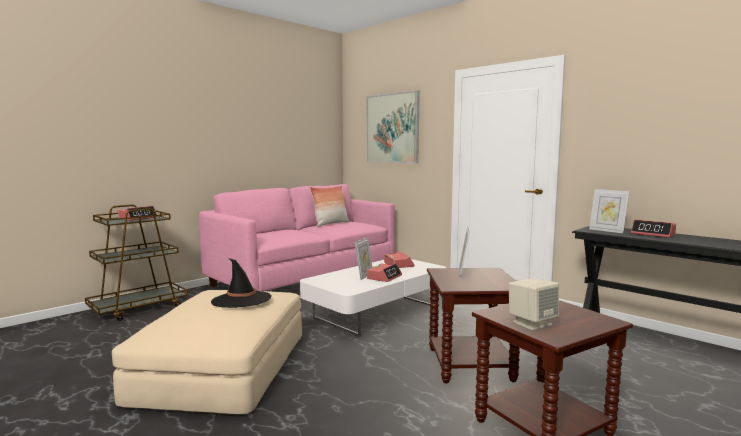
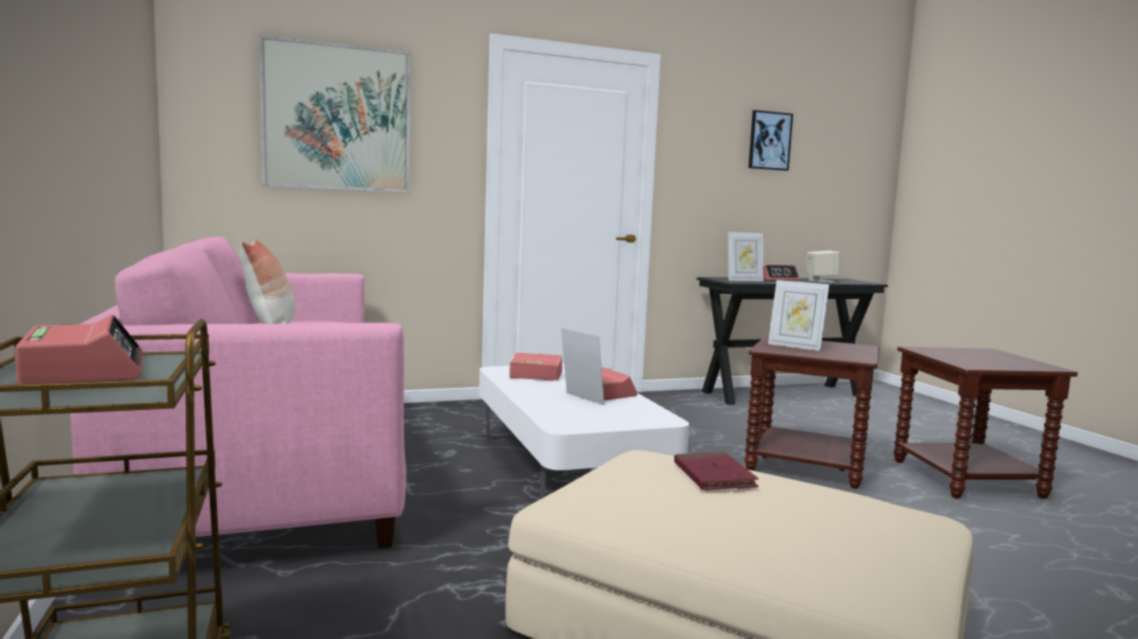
camera: 65 degrees left, 0 degrees up
black hat [211,258,272,308] -> red book [674,452,759,490]
beige speaker [509,278,559,330] -> beige speaker moved to [807,250,840,282]
none -> picture [748,110,793,171]

